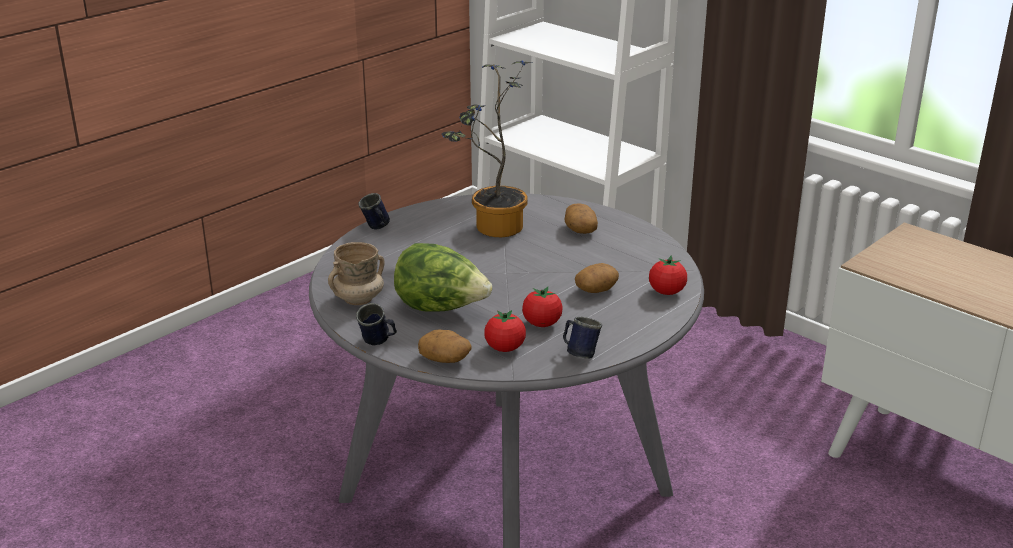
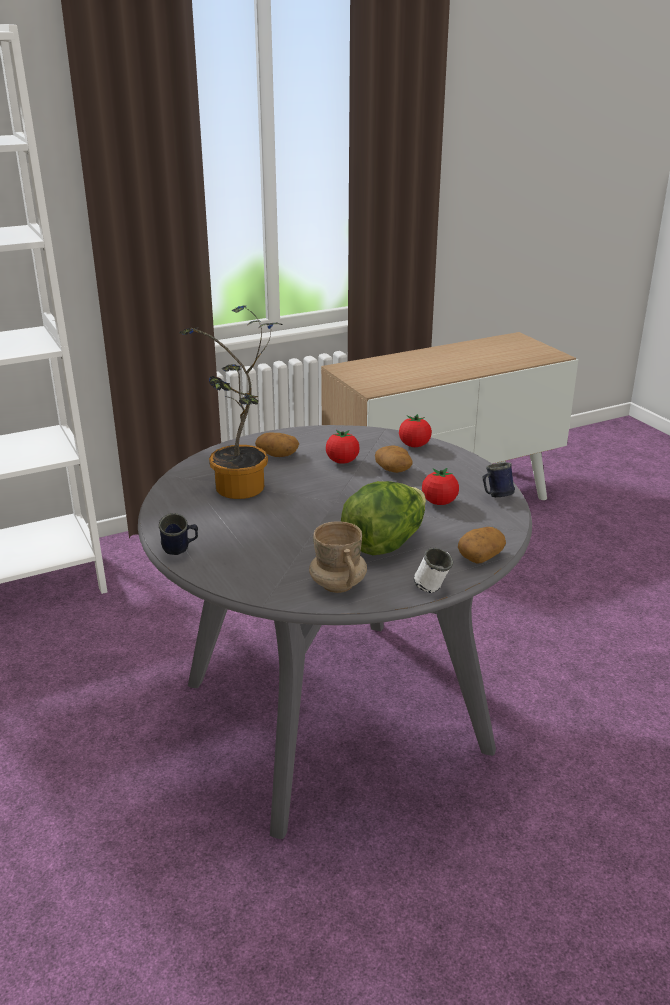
camera: 70 degrees left, 0 degrees up
blue mug [356,303,397,345] -> white mug [414,548,453,593]
tomato [484,310,526,352] -> tomato moved to [326,430,359,464]

